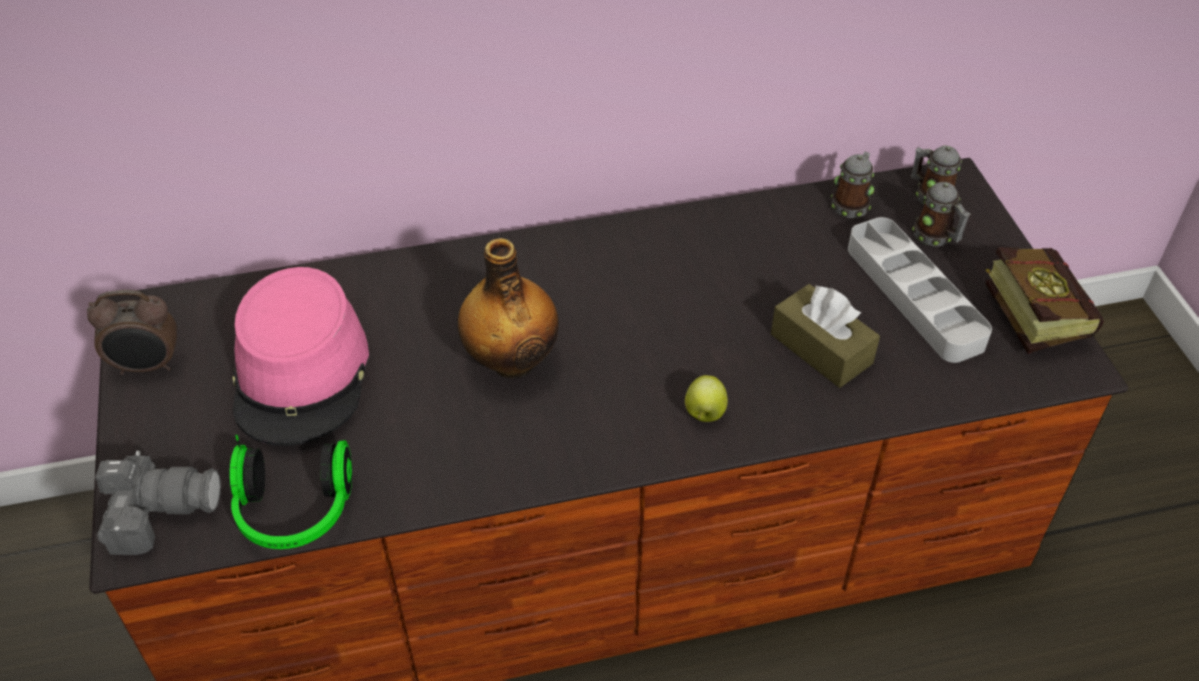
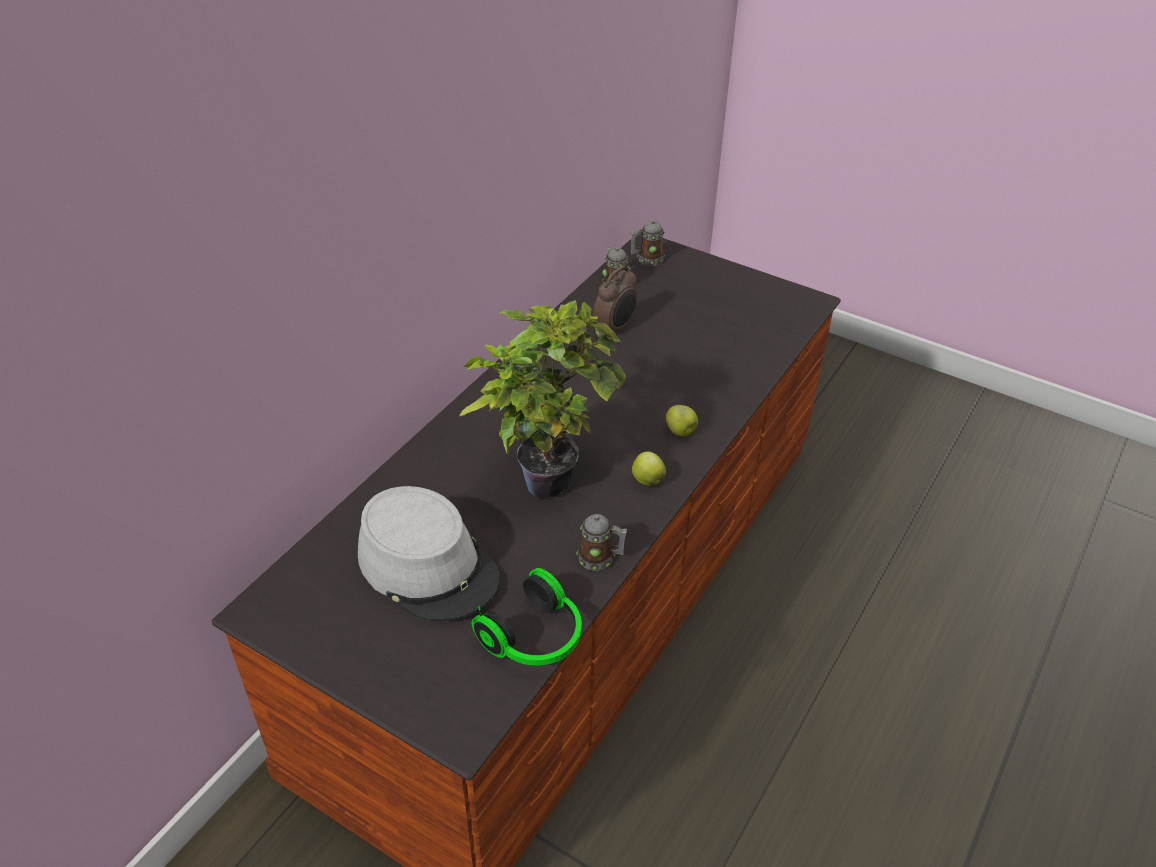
camera: 45 degrees left, 5 degrees down
alarm clock [87,290,177,375] -> alarm clock moved to [593,266,638,332]
camera [95,451,221,555] -> none
pink hat [232,267,369,446] -> grey hat [358,486,500,621]
bottle [458,238,559,379] -> potted plant [459,300,626,498]
brown tissue box [771,284,880,388] -> none
grey tray [848,217,992,363] -> none
mug [912,182,971,246] -> mug moved to [576,514,627,571]
book [985,247,1104,354] -> none
none -> apple [632,451,666,486]

